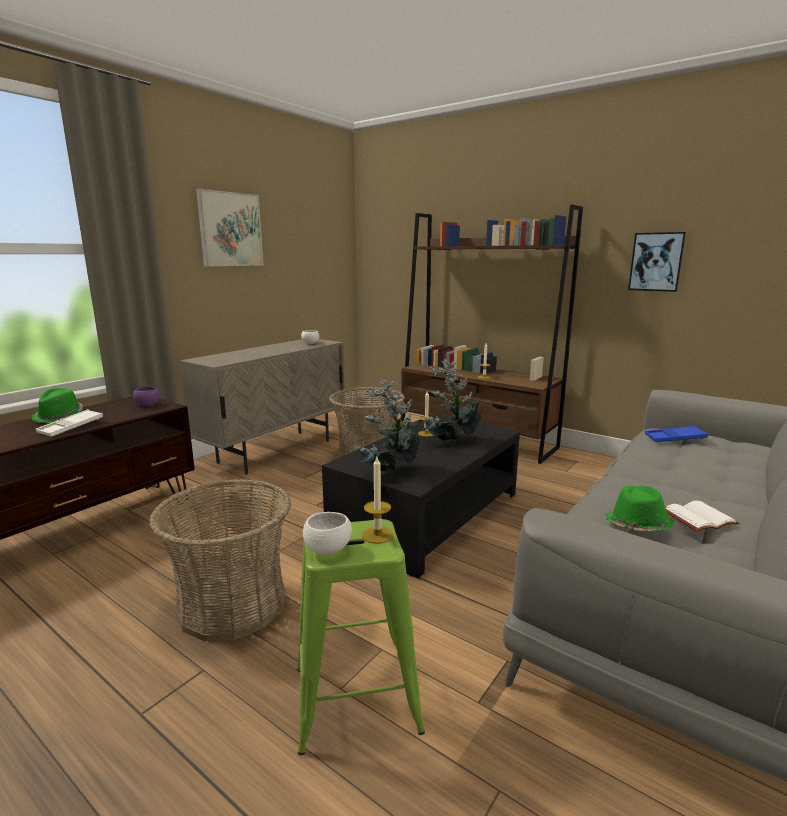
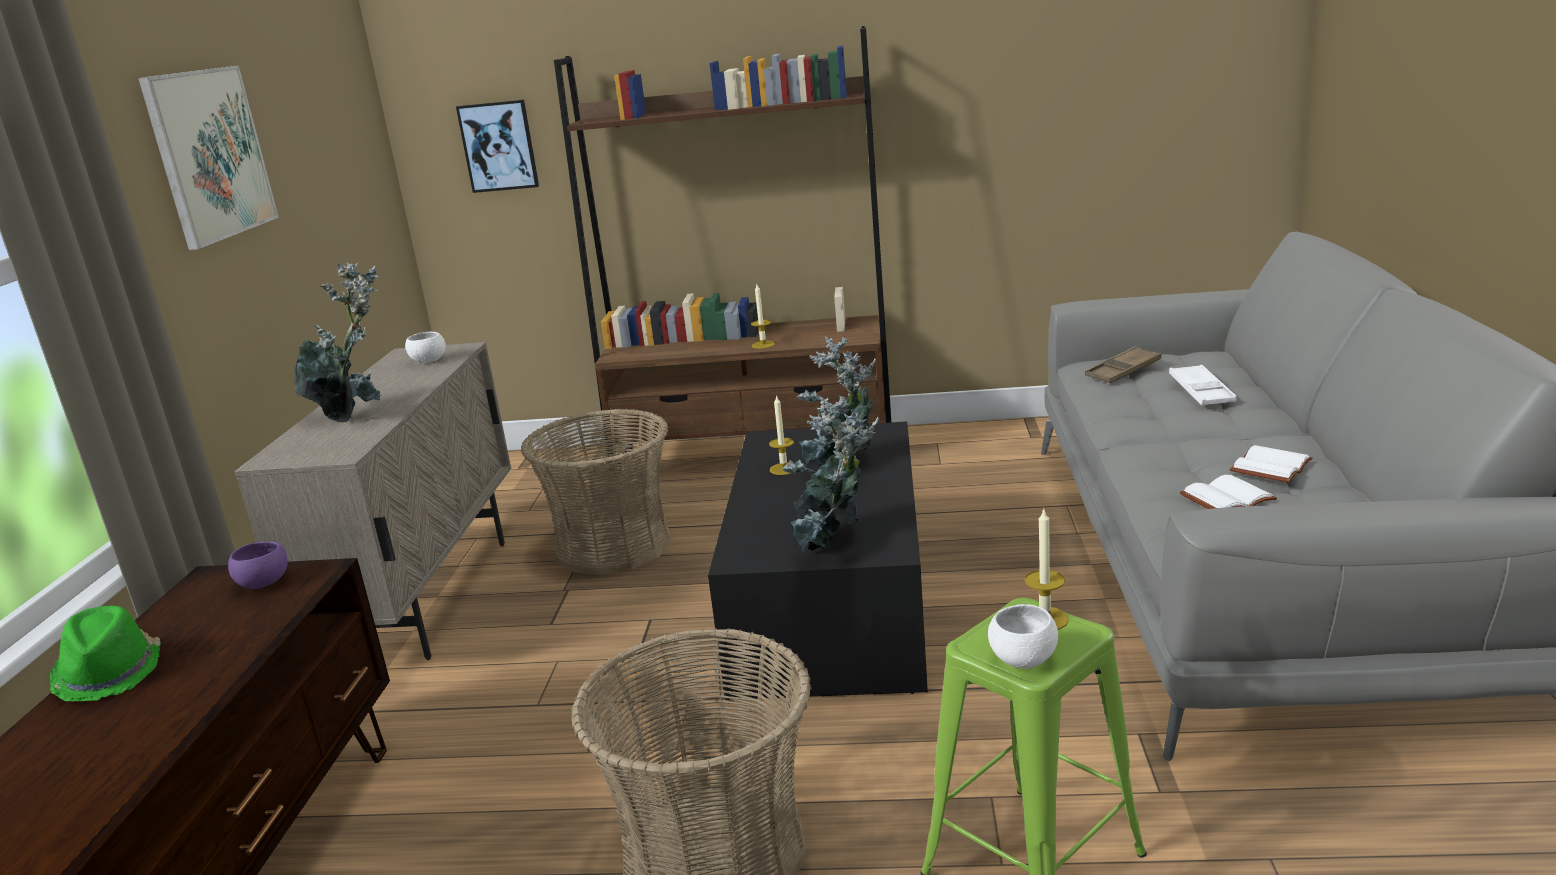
camera: 30 degrees left, 5 degrees up
white tray [35,409,103,437] -> white tray moved to [1169,365,1237,405]
green hat [606,486,674,531] -> white book [1180,475,1277,509]
picture [628,232,686,292] -> picture moved to [456,100,539,193]
blue tray [645,426,708,442] -> brown tray [1085,346,1161,383]
none -> potted plant [294,262,380,423]

